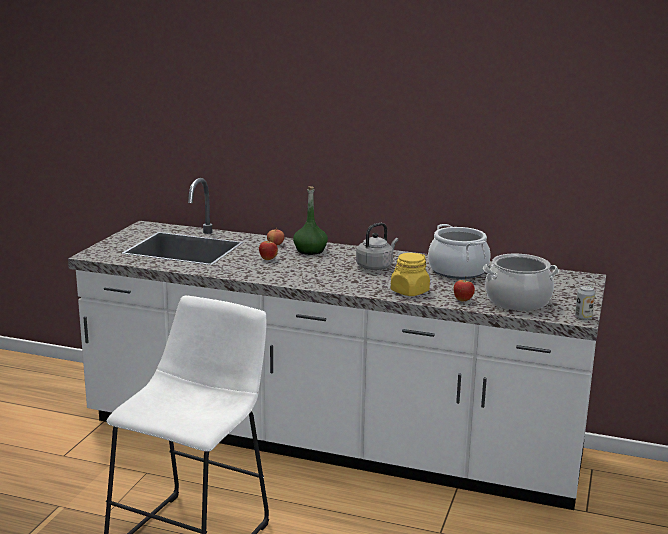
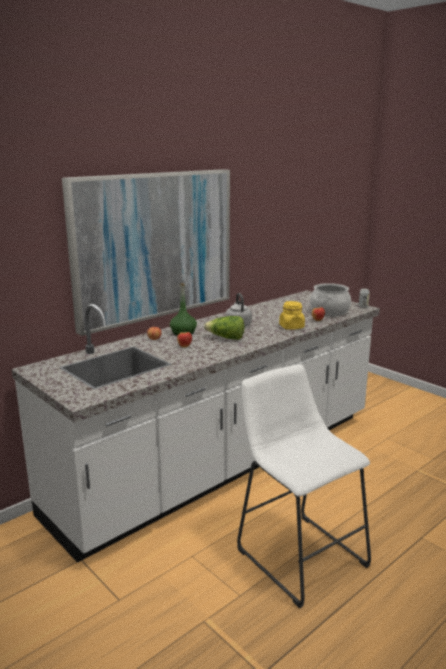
camera: 60 degrees left, 0 degrees up
cooking pot [428,224,490,279] -> none
none -> picture [62,169,230,336]
none -> lettuce [204,316,244,340]

